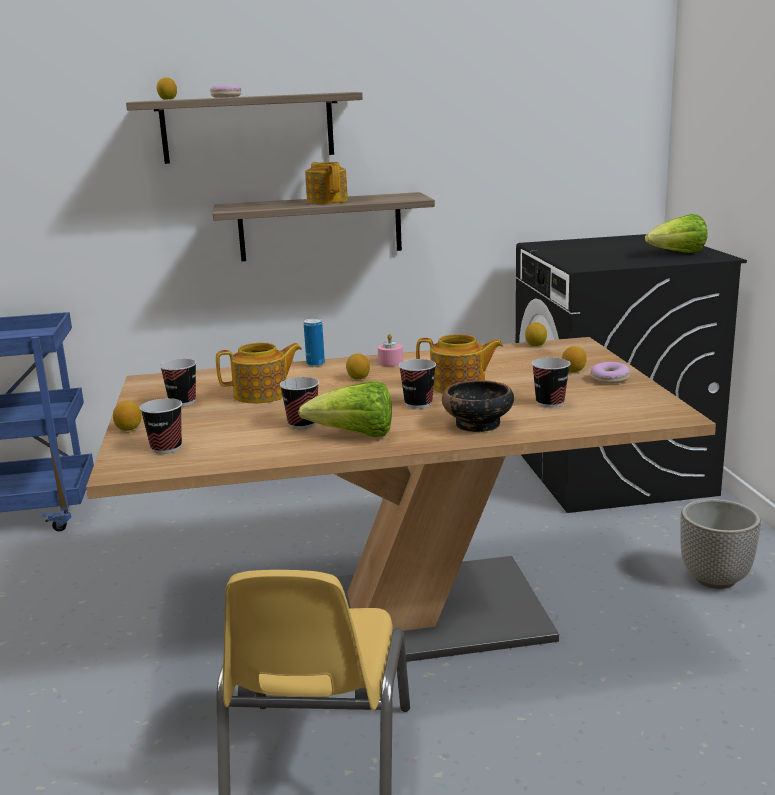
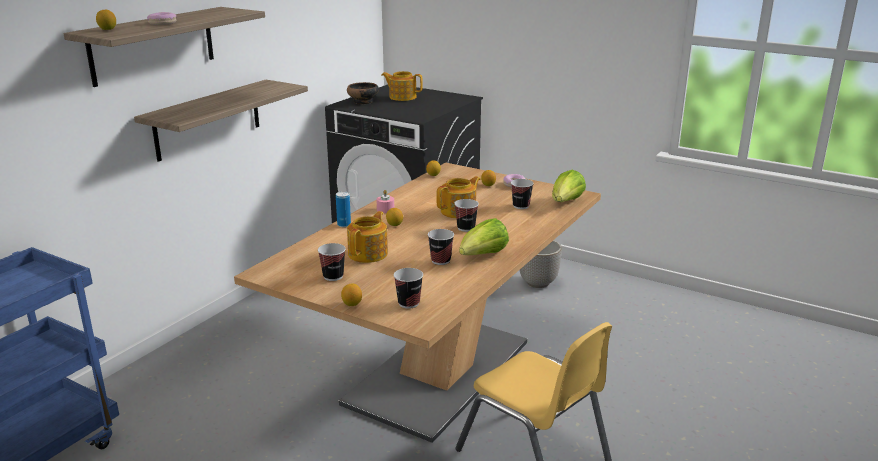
camera: 50 degrees left, 5 degrees up
teapot [305,162,348,204] -> teapot moved to [381,71,423,101]
bowl [442,380,514,432] -> bowl moved to [347,82,379,104]
lettuce [645,214,708,253] -> lettuce moved to [552,170,586,202]

